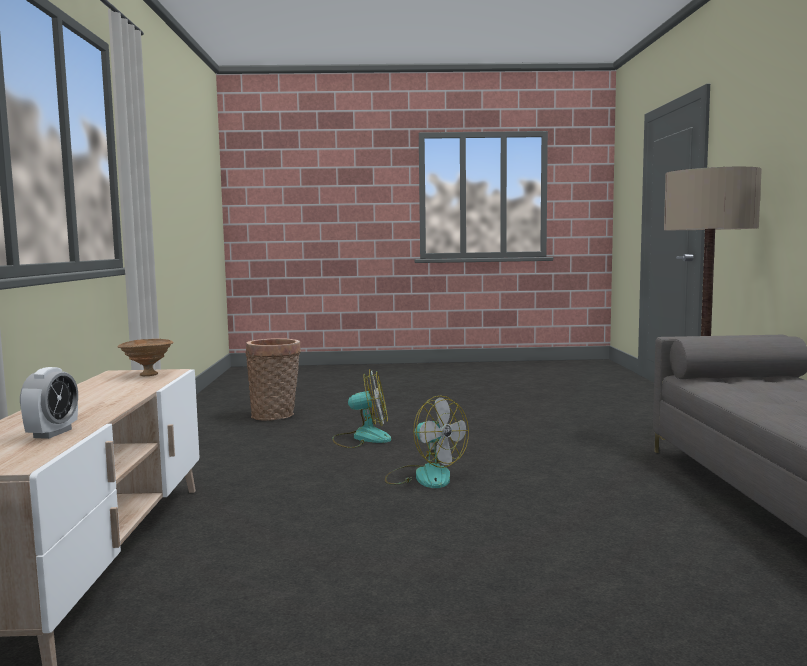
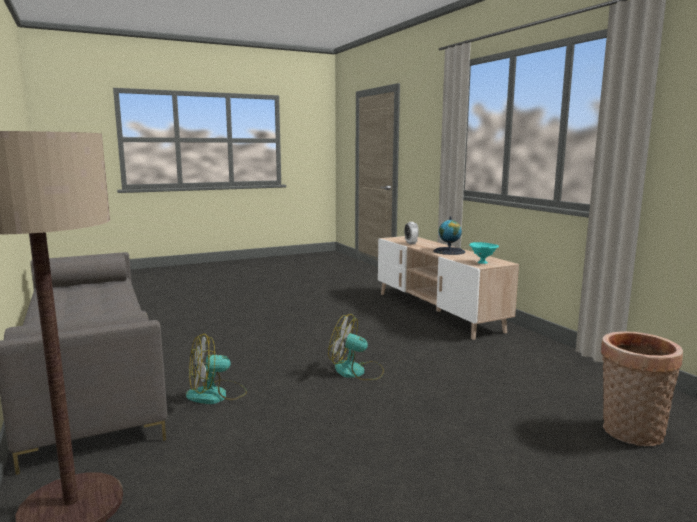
camera: 155 degrees right, 5 degrees up
brown bowl [117,339,174,376] -> turquoise bowl [469,242,499,264]
fan [332,369,391,448] -> fan moved to [186,334,247,404]
none -> globe [433,216,465,255]

